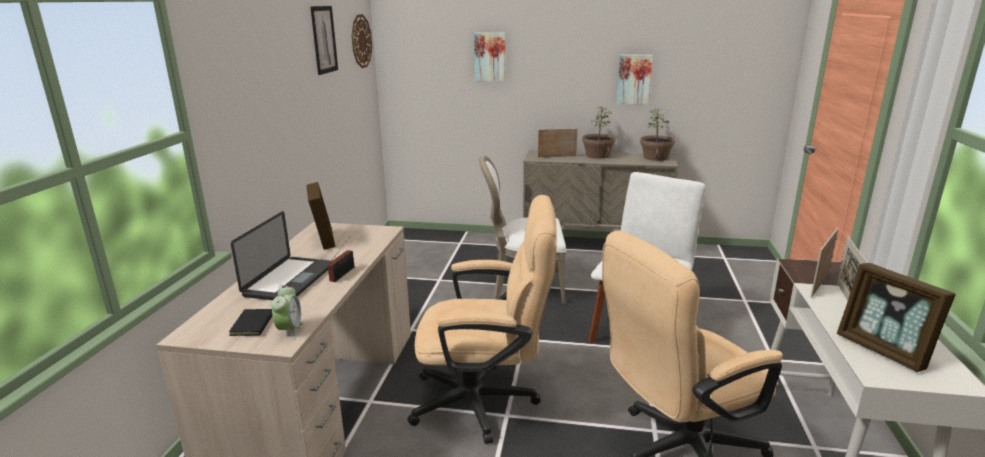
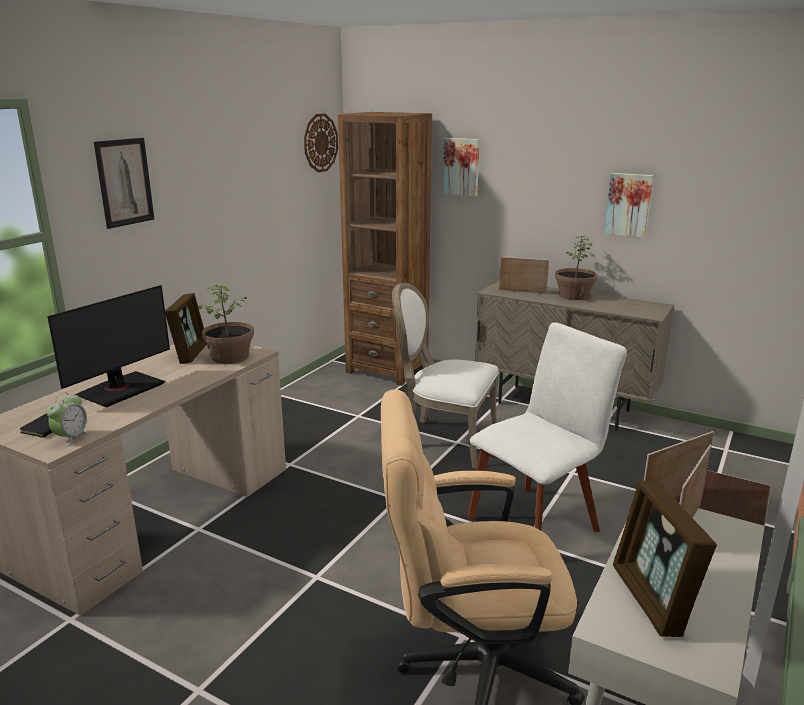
camera: 20 degrees right, 0 degrees up
laptop [231,211,331,300] -> monitor [47,285,170,407]
picture [310,6,338,75] -> picture moved to [94,138,154,229]
radio [328,236,354,282] -> none
beige office chair [408,195,557,444] -> none
potted plant [640,109,675,161] -> potted plant moved to [198,284,254,364]
none -> brown bookcase [338,112,432,386]

